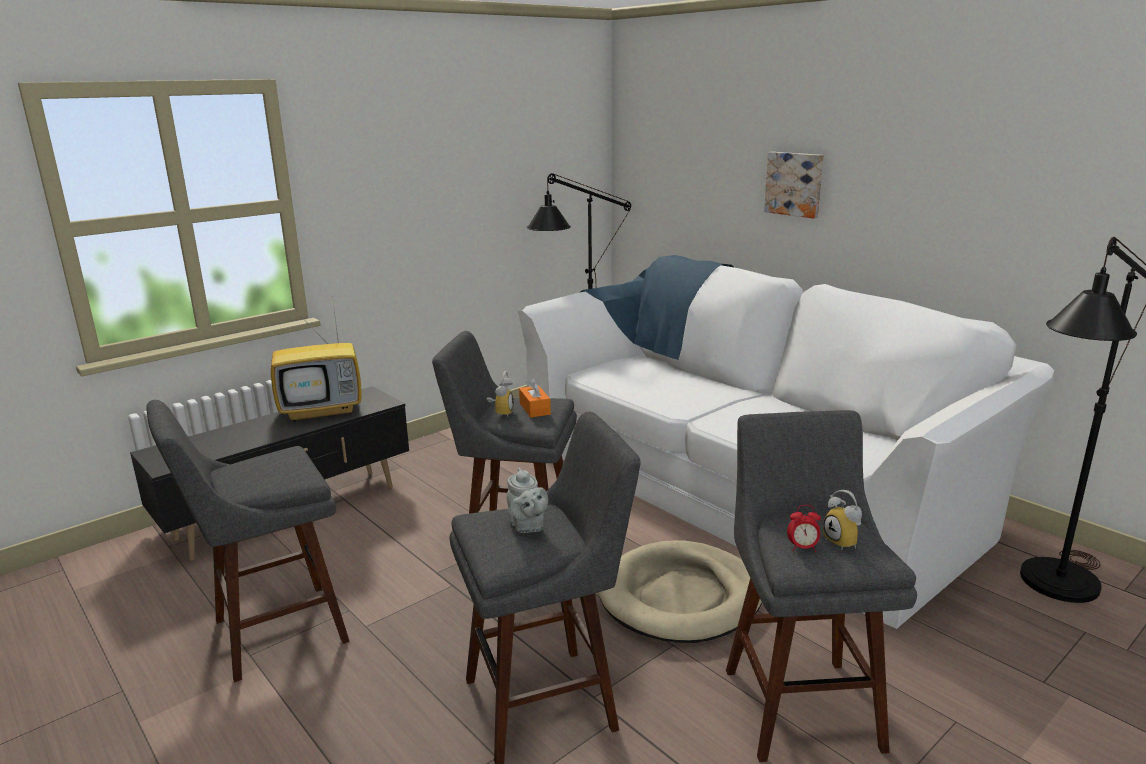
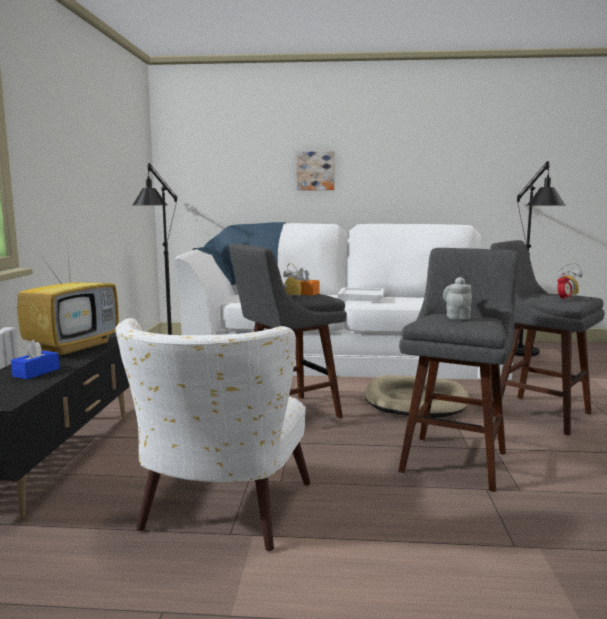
camera: 45 degrees left, 10 degrees down
grey stool [146,400,350,682] -> white armchair [115,318,311,551]
grey teapot [507,468,548,533] -> grey teapot turned 105 degrees counterclockwise [443,277,472,319]
none -> blue tissue box [11,340,60,379]
none -> white tray [338,287,385,302]

